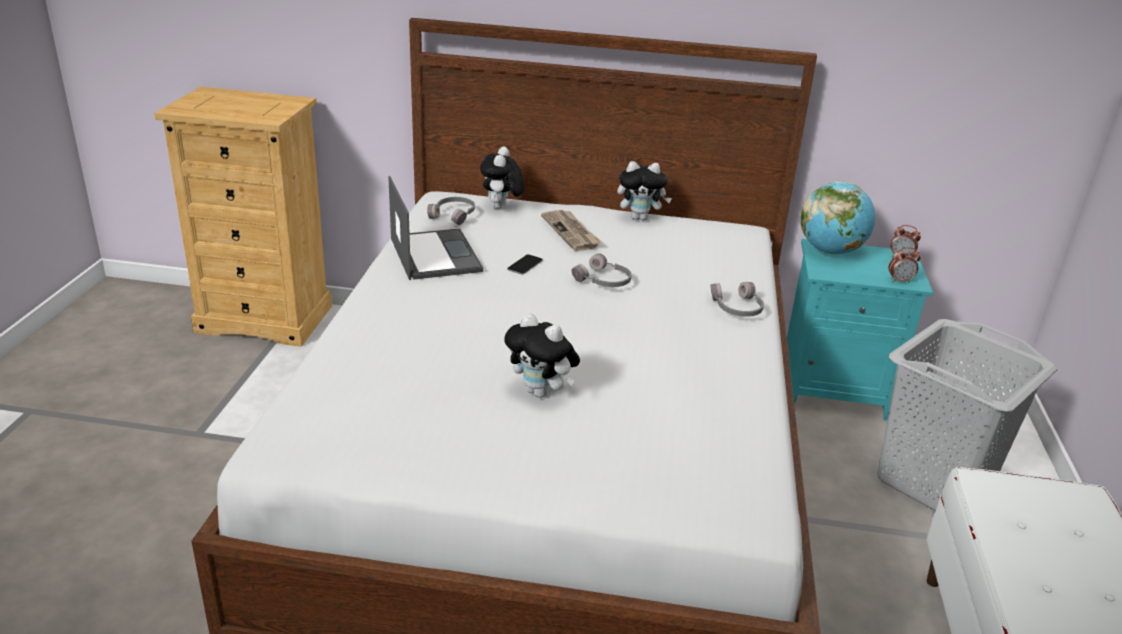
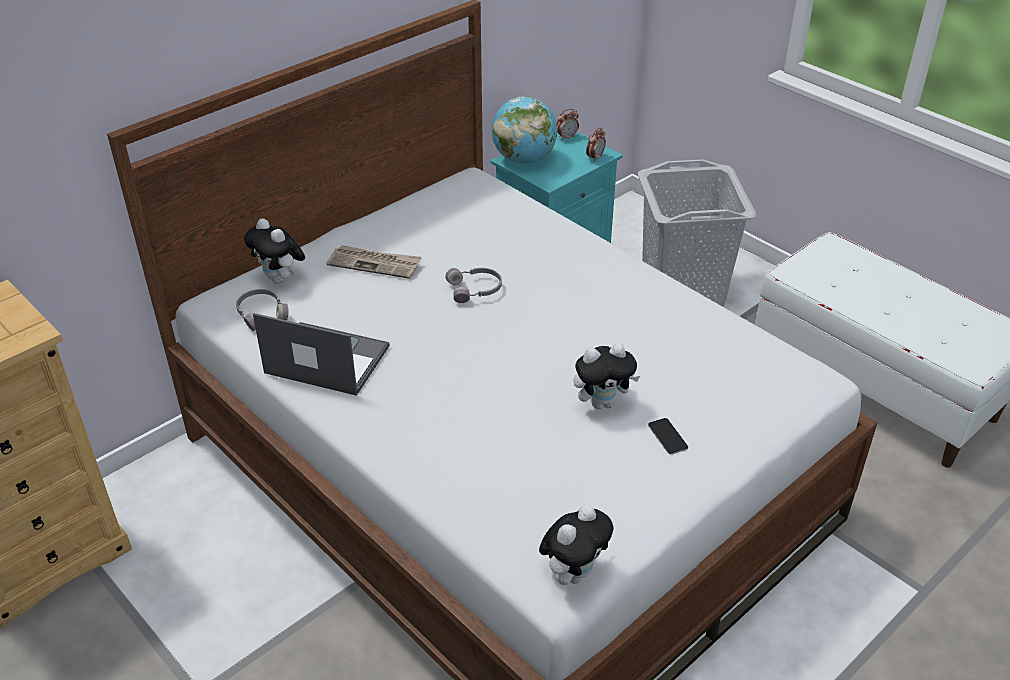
camera: 50 degrees left, 10 degrees up
phone [507,254,543,275] -> phone moved to [648,418,688,454]
plush toy [617,161,672,220] -> plush toy moved to [539,504,614,585]
grey headphones [710,282,764,317] -> none

